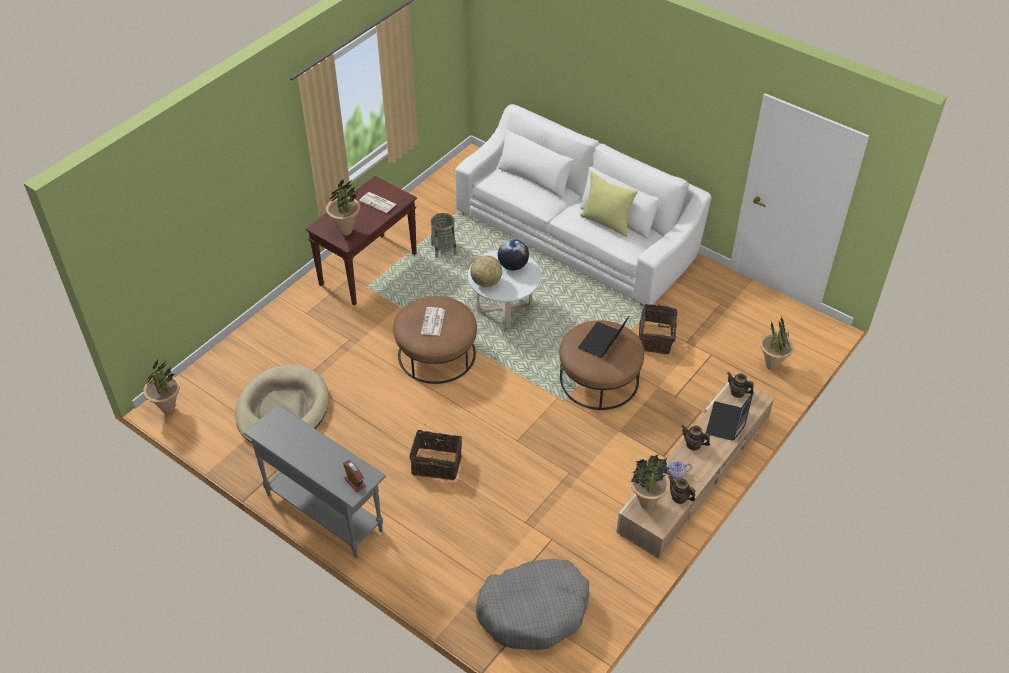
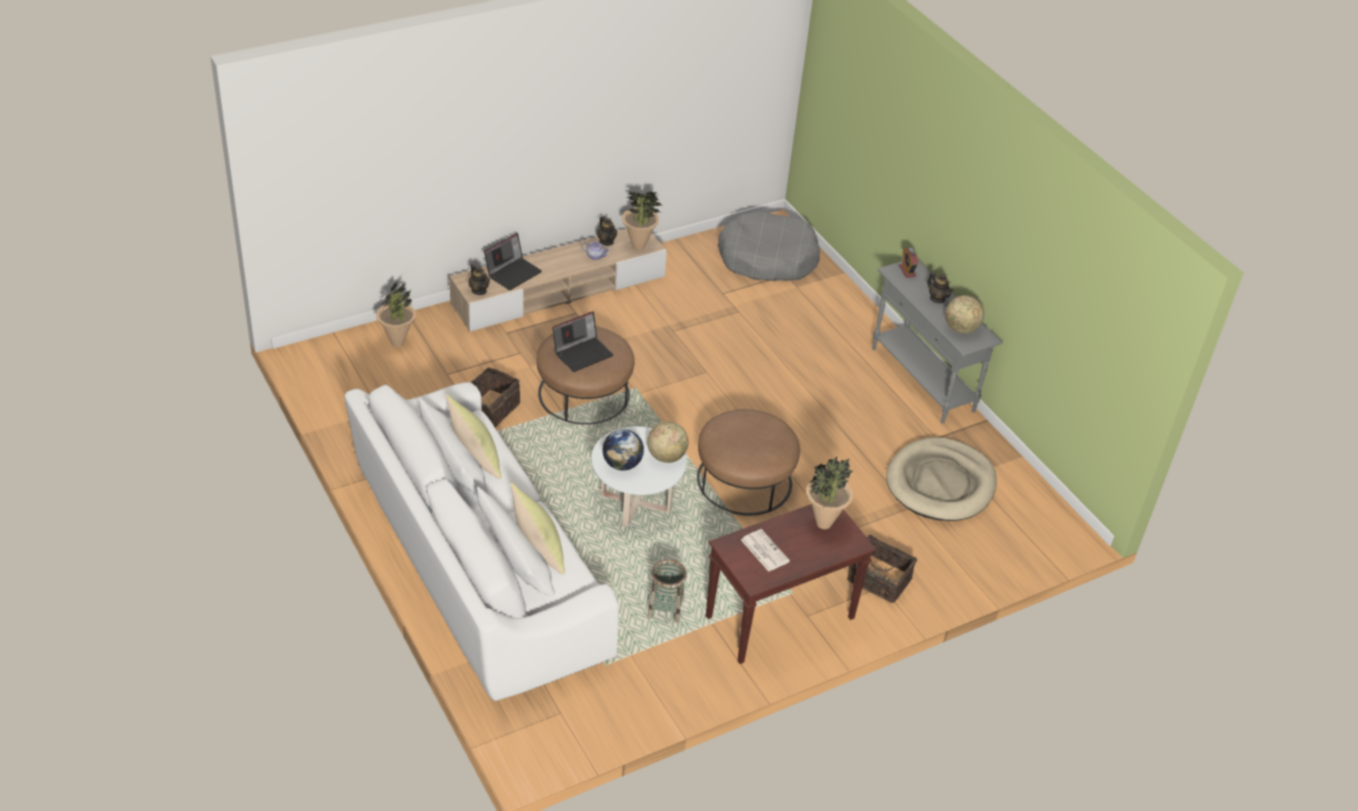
camera: 160 degrees left, 5 degrees down
potted plant [143,360,180,414] -> none
basket [409,430,462,480] -> basket moved to [847,534,917,603]
newspaper [421,307,445,336] -> none
teapot [681,425,710,450] -> teapot moved to [927,272,953,303]
none -> yellow pillow [510,482,565,575]
none -> globe [945,295,984,334]

